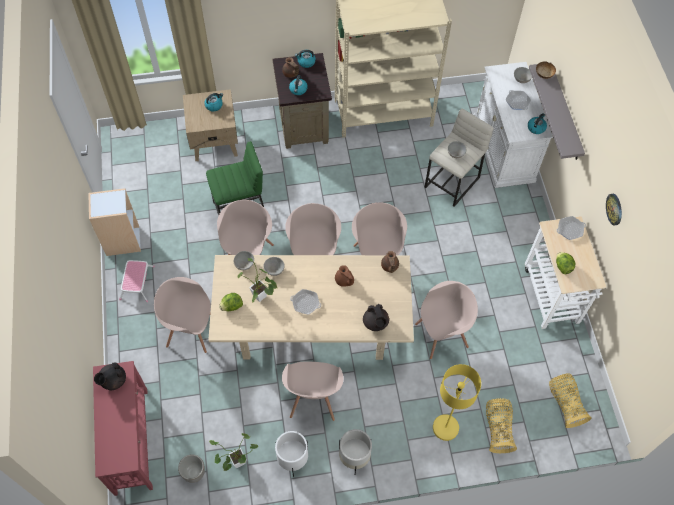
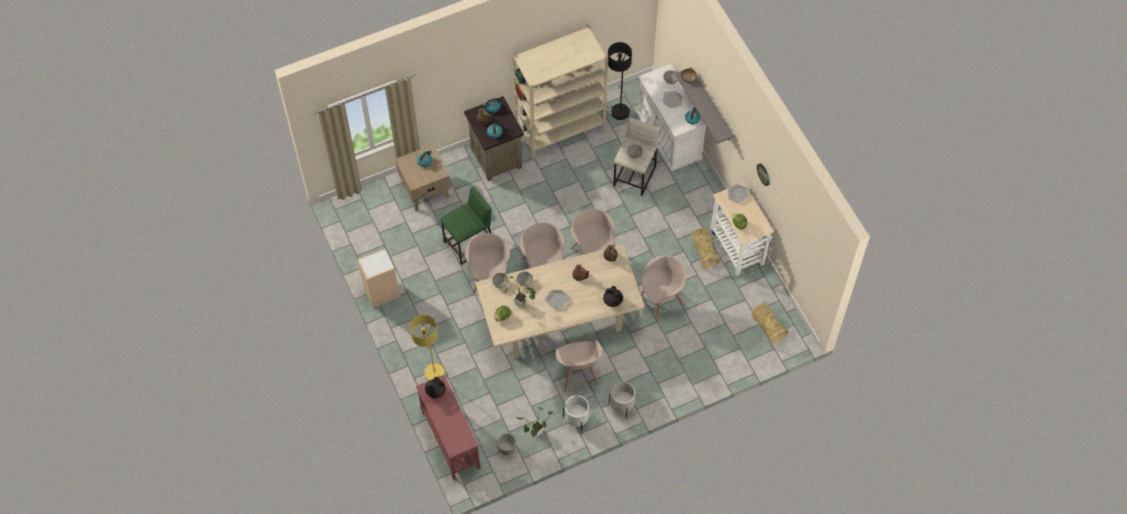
camera: 15 degrees left, 0 degrees up
pink step ladder [119,260,155,302] -> none
beige chair [154,277,211,353] -> none
yellow floor lamp [433,364,481,441] -> yellow floor lamp moved to [410,315,445,381]
basket [486,398,517,453] -> basket moved to [691,228,720,268]
none -> black floor lamp [608,42,632,120]

